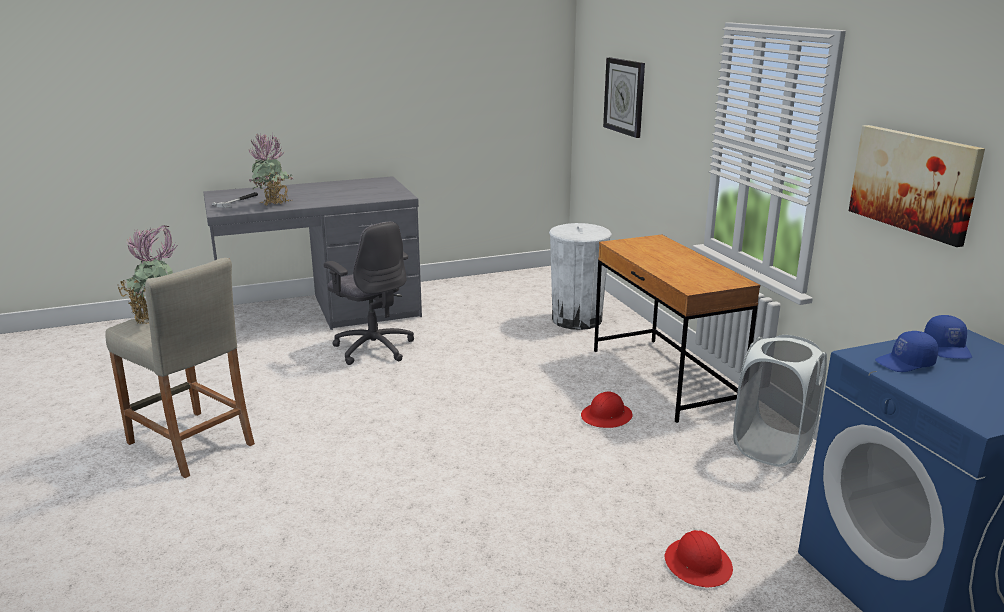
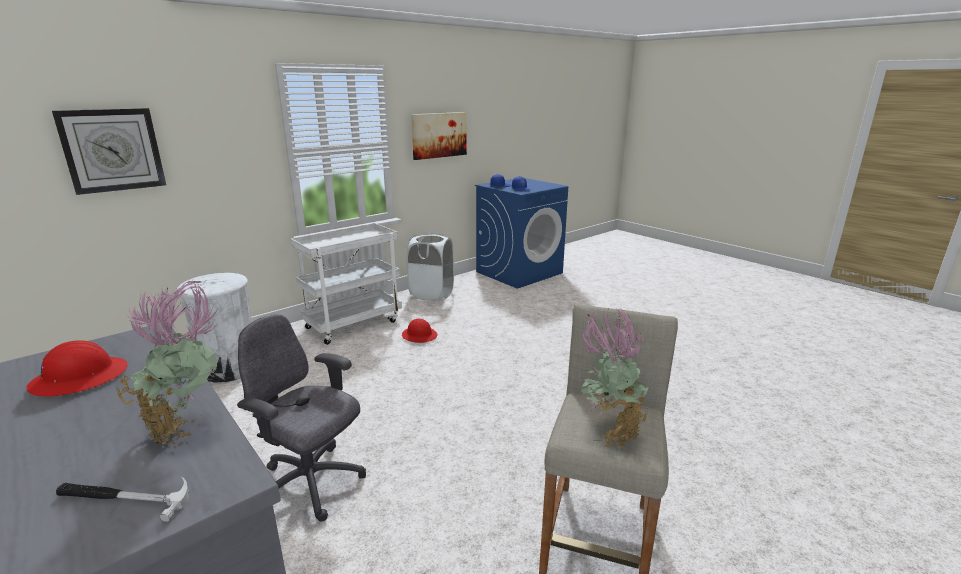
camera: 110 degrees left, 0 degrees up
grey office chair [324,222,414,365] -> grey office chair turned 90 degrees counterclockwise [237,314,366,522]
brown desk [594,235,760,423] -> white cart [290,223,402,345]
red hard hat [665,530,733,587] -> red hard hat moved to [26,340,128,397]

